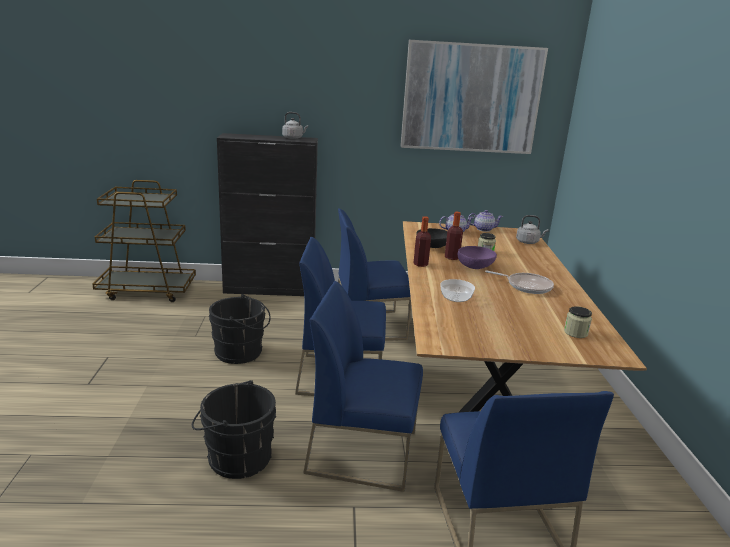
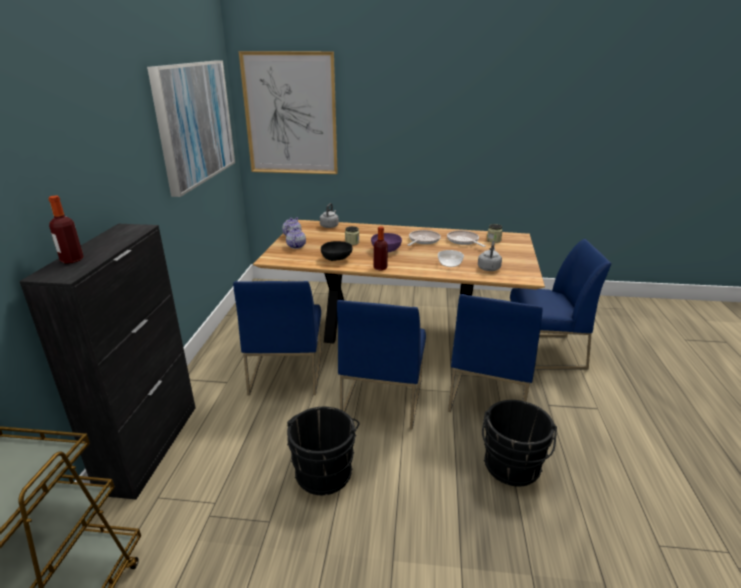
camera: 80 degrees left, 5 degrees up
grey kettle [282,112,308,139] -> grey kettle moved to [478,241,502,271]
bottle [445,212,463,260] -> bottle moved to [49,196,83,264]
none -> picture [239,51,338,174]
none -> frying pan [447,231,486,247]

